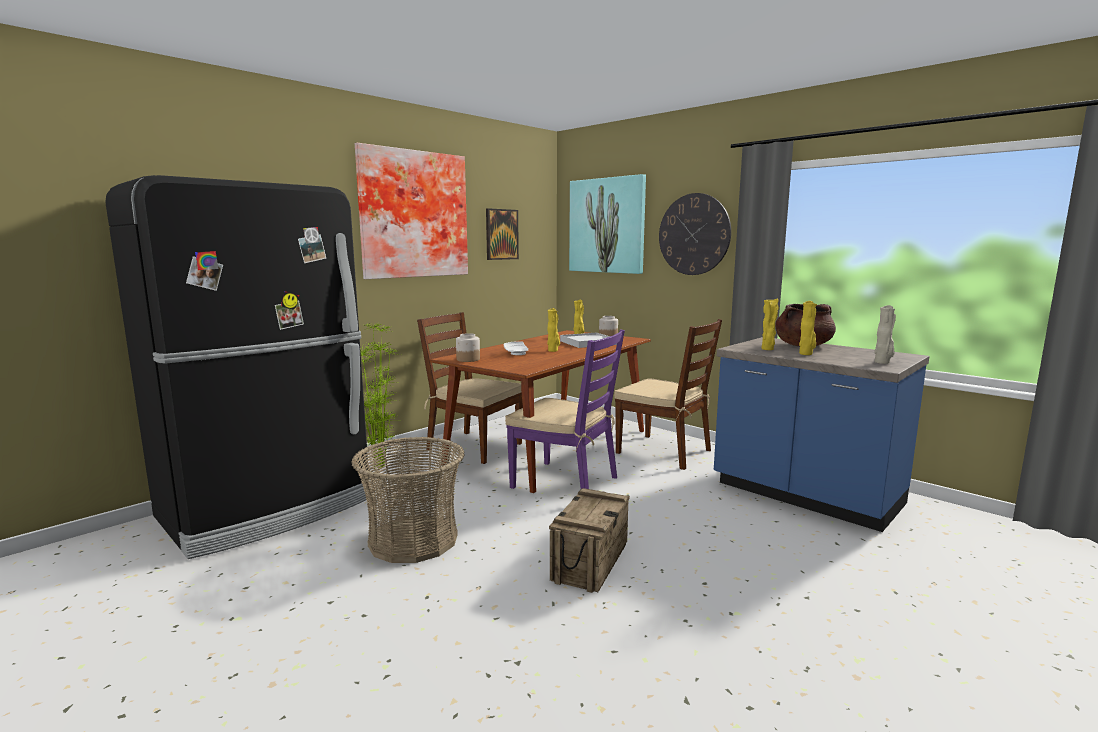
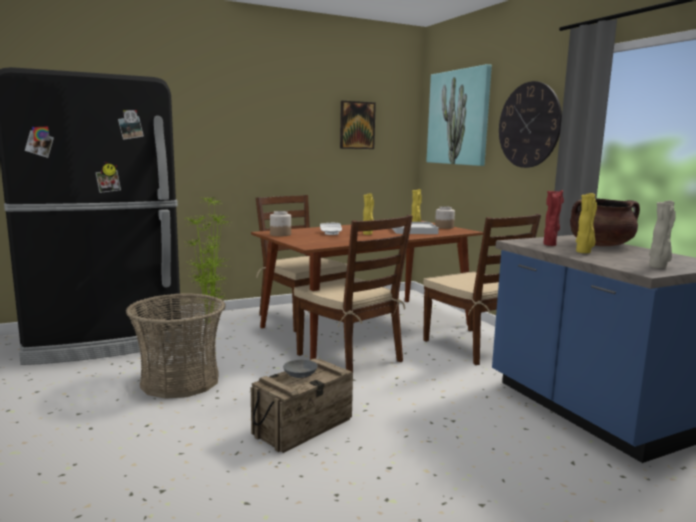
camera: 20 degrees right, 0 degrees up
picture [355,143,468,279] -> none
purple chair [505,329,625,489] -> brown chair [294,215,413,372]
yellow vase [761,299,779,350] -> red vase [543,190,564,246]
none -> grey bowl [283,359,318,378]

